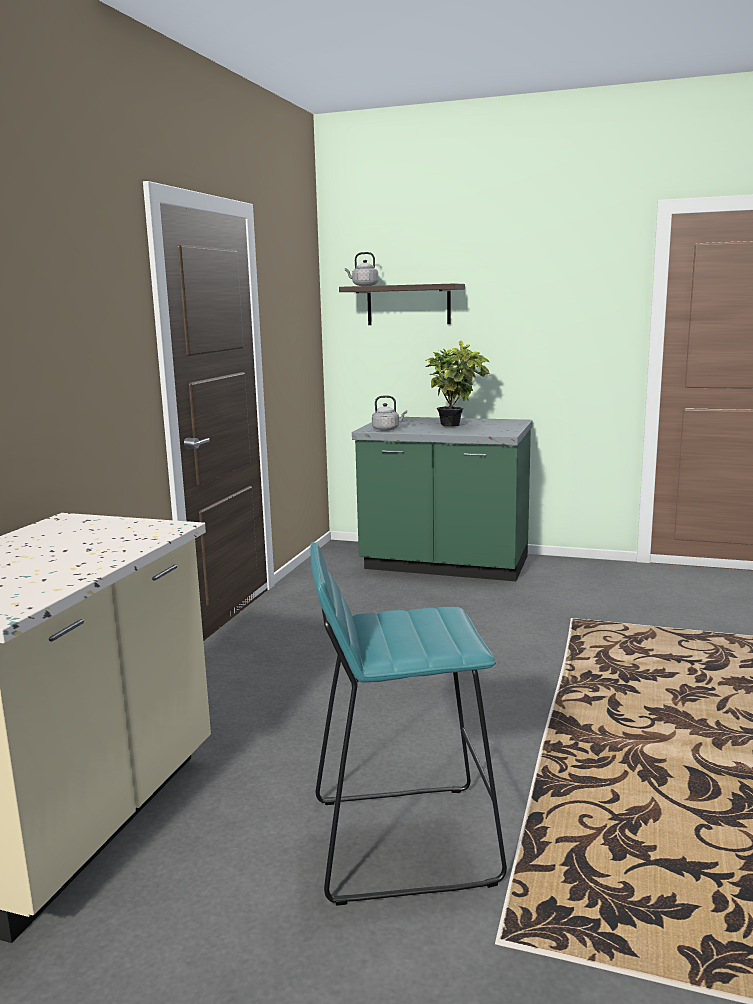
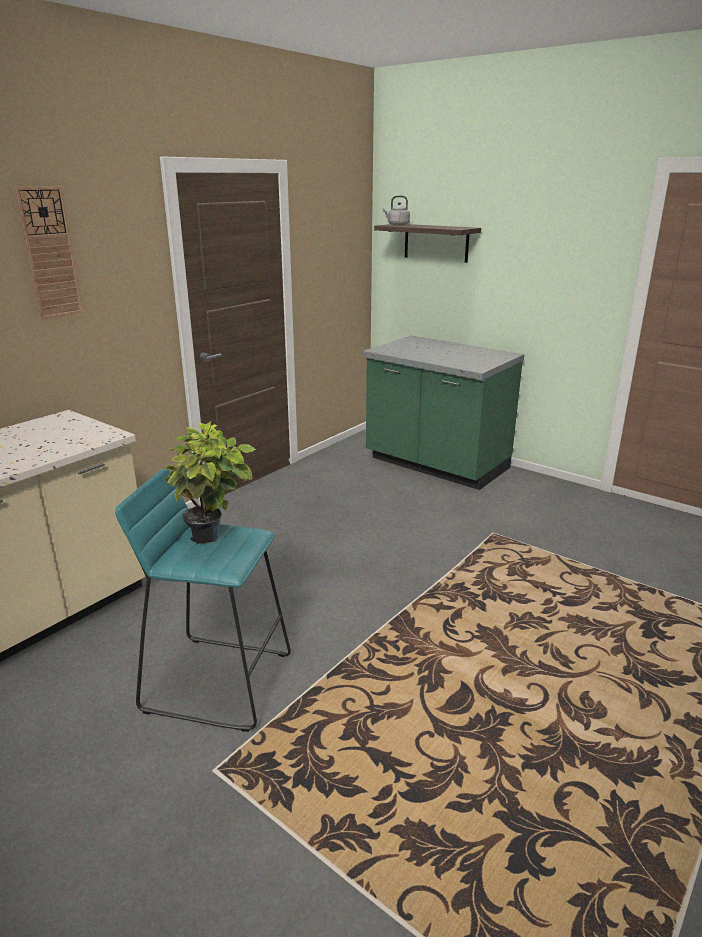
camera: 20 degrees right, 10 degrees up
grey kettle [372,396,407,431] -> none
potted plant [425,340,490,427] -> potted plant moved to [163,422,256,544]
none -> wall clock [14,186,83,319]

